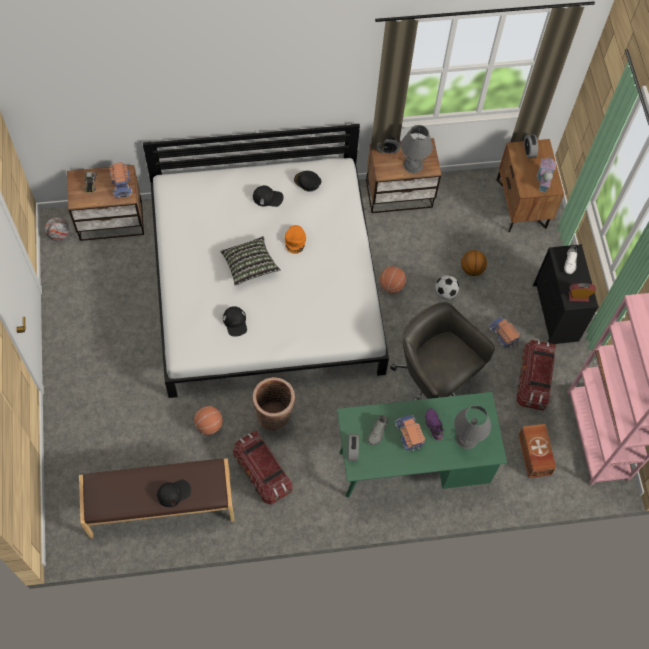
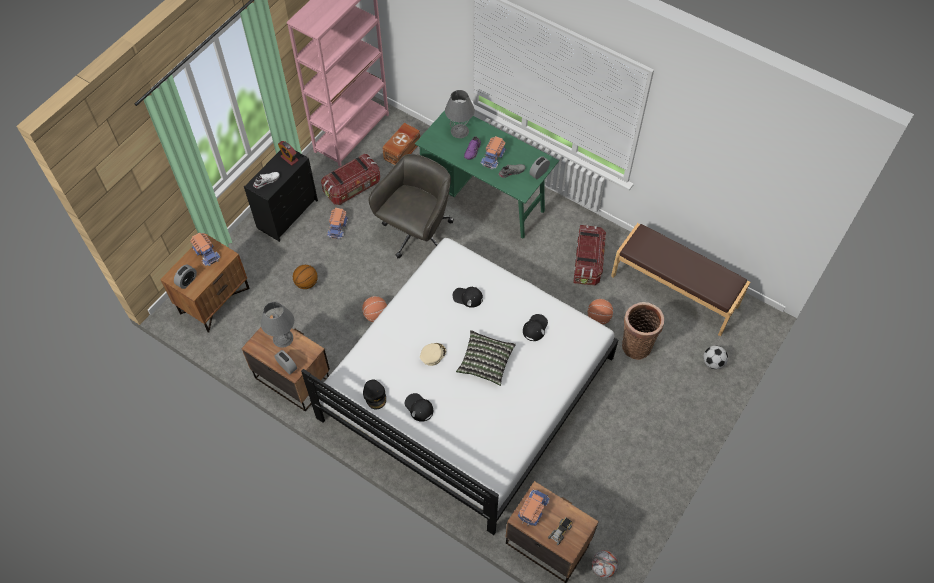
camera: 135 degrees left, 5 degrees down
black cap [157,480,191,507] -> black cap moved to [453,287,483,308]
basket [253,377,295,431] -> basket moved to [622,302,664,360]
orange cap [285,225,306,254] -> beige cap [420,343,446,366]
grey office chair [390,302,495,400] -> grey office chair turned 150 degrees counterclockwise [369,154,454,258]
football [435,275,459,299] -> football moved to [703,345,728,369]
toy house [536,155,556,193] -> toy truck [190,232,220,266]

